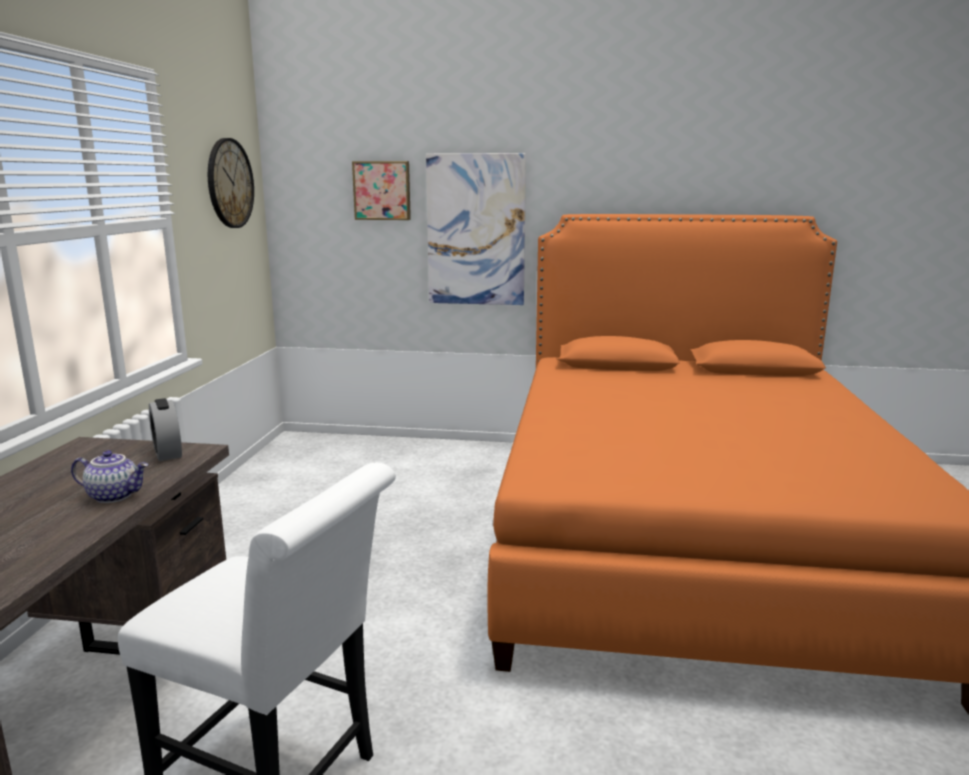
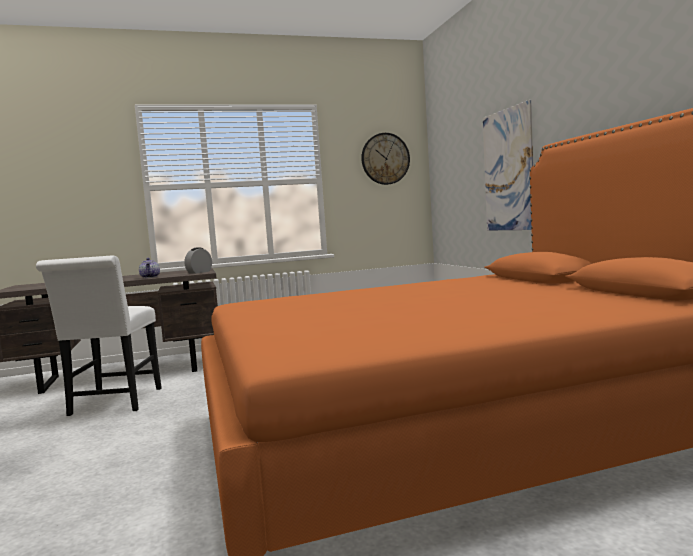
camera: 65 degrees right, 10 degrees down
picture [352,161,411,220] -> none

